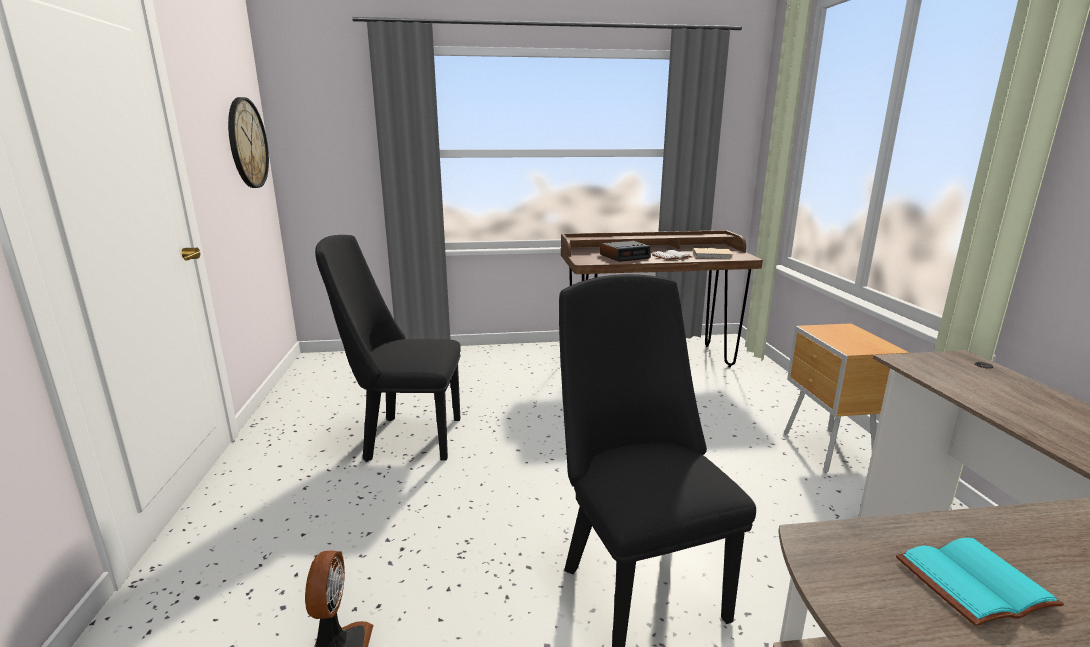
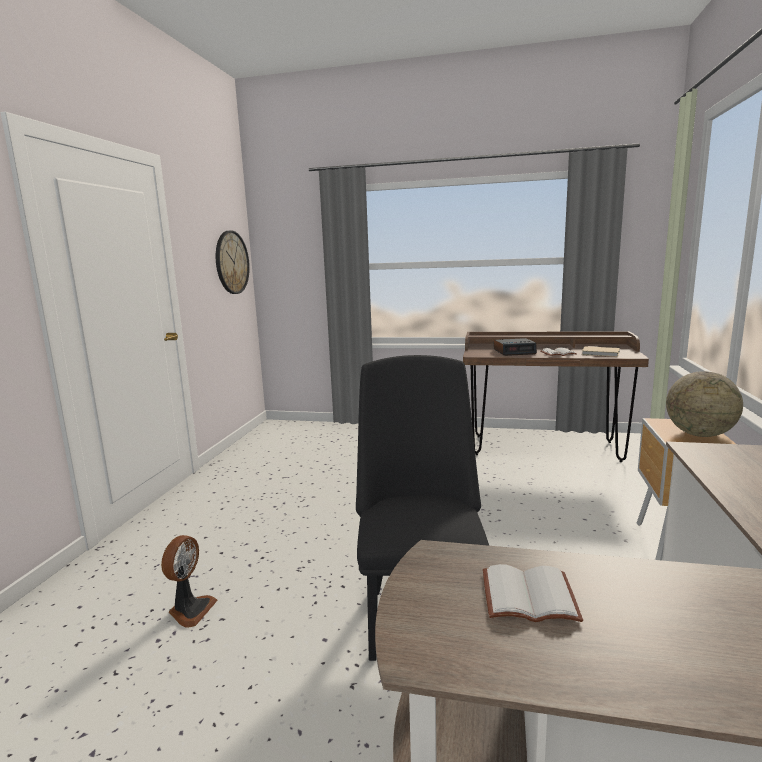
camera: 20 degrees right, 5 degrees down
black chair [315,235,461,462] -> none
turquoise book [896,538,1064,626] -> white book [483,564,583,622]
none -> globe [666,371,743,437]

